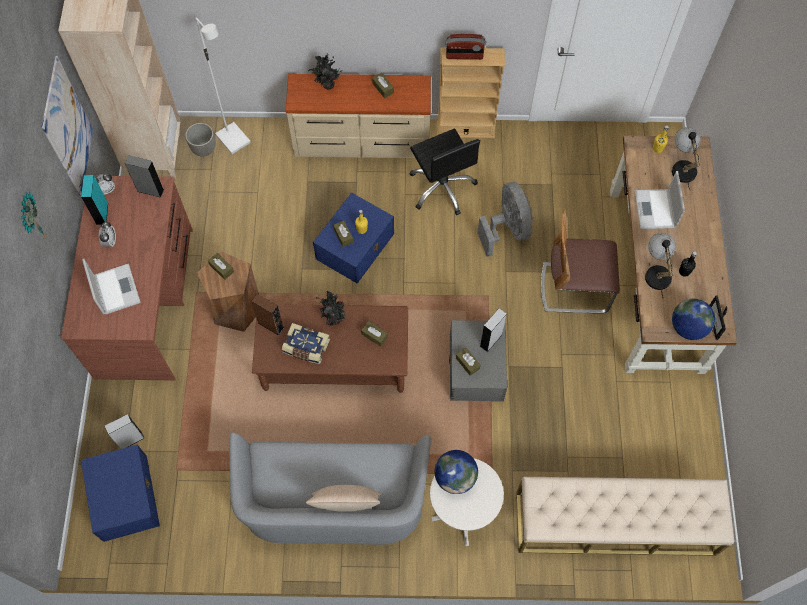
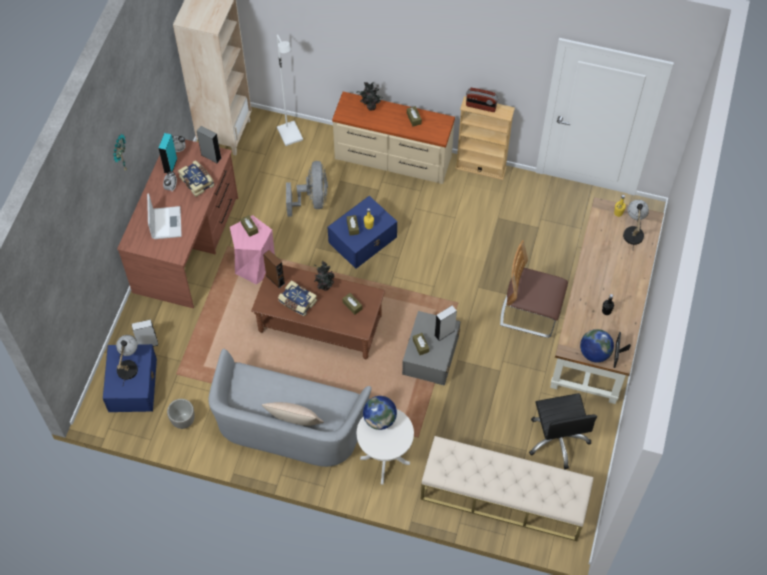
camera: 15 degrees right, 5 degrees down
picture [42,56,93,196] -> none
planter [185,123,216,157] -> planter moved to [167,399,195,429]
brown stool [197,251,259,332] -> pink stool [230,215,275,285]
black office chair [410,129,480,215] -> black office chair moved to [529,393,597,469]
grey fan [477,182,533,257] -> grey fan moved to [286,161,328,217]
laptop [635,171,685,229] -> none
table lamp [645,233,675,298] -> table lamp moved to [116,335,138,387]
none -> book [178,160,214,197]

